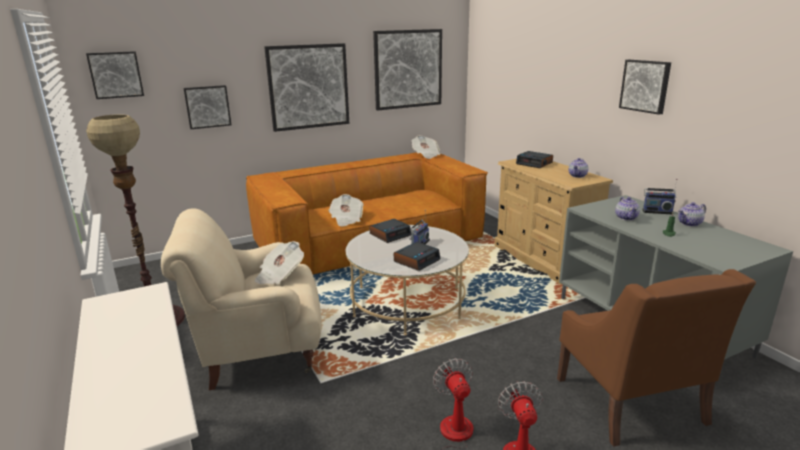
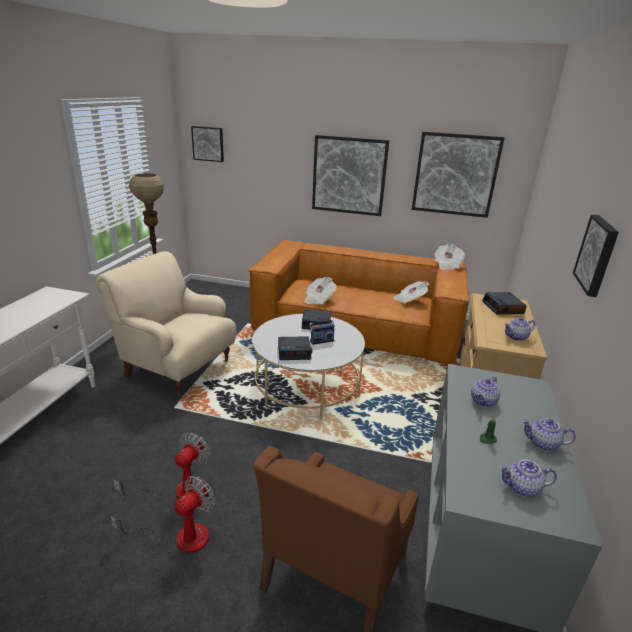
camera: 40 degrees right, 5 degrees up
picture [184,85,231,129] -> none
newspaper [254,241,304,285] -> newspaper moved to [393,281,429,304]
radio [642,179,677,214] -> none
none -> teapot [499,460,557,497]

